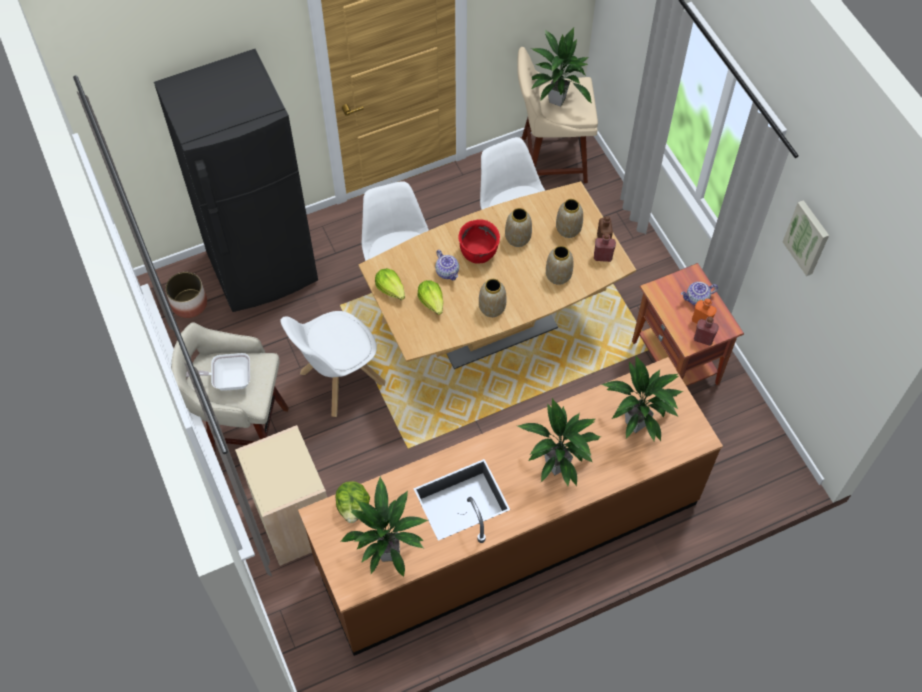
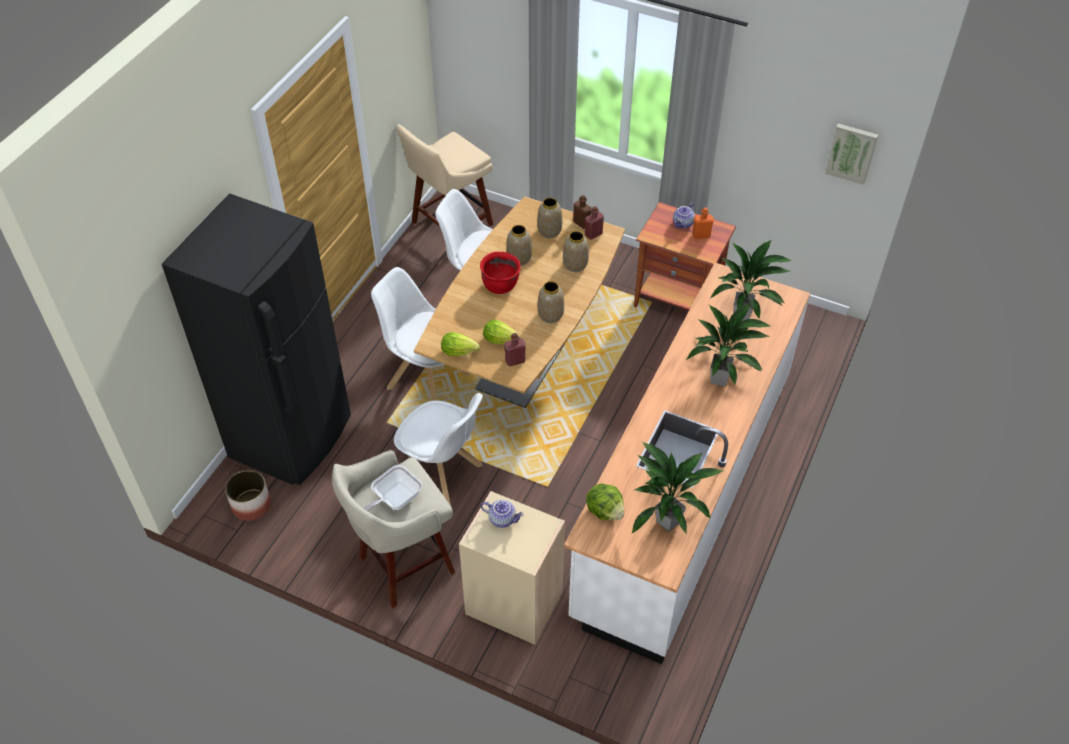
camera: 40 degrees left, 10 degrees down
white chair [280,311,386,417] -> white chair turned 75 degrees counterclockwise [394,393,483,506]
brown counter [298,357,723,656] -> white counter [564,263,811,664]
teapot [435,250,459,280] -> teapot moved to [481,500,524,528]
potted plant [531,27,592,106] -> none
red bottle [694,317,719,346] -> red bottle moved to [504,333,526,366]
picture [783,200,829,276] -> picture moved to [825,124,878,185]

